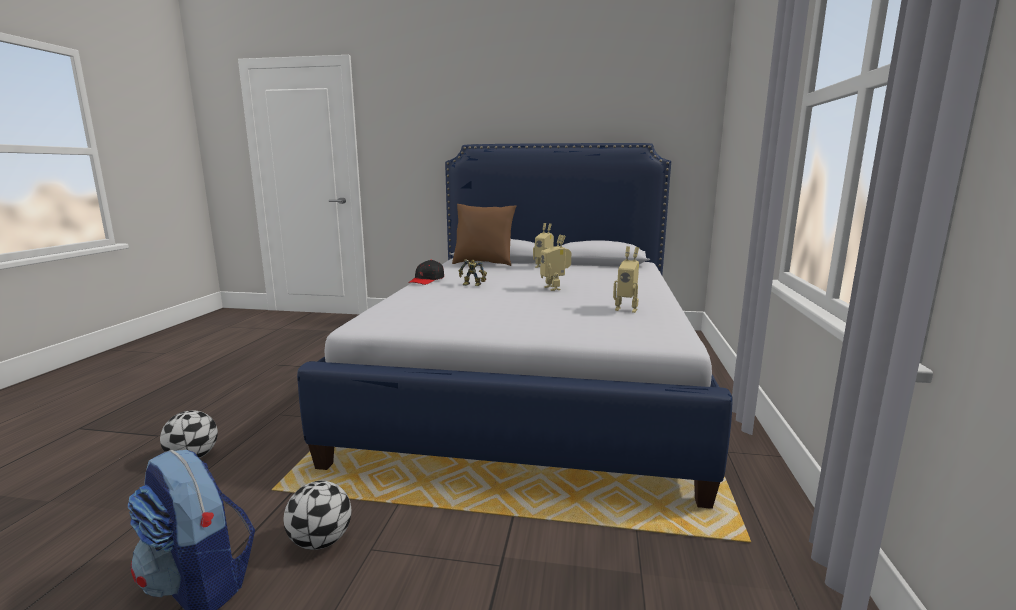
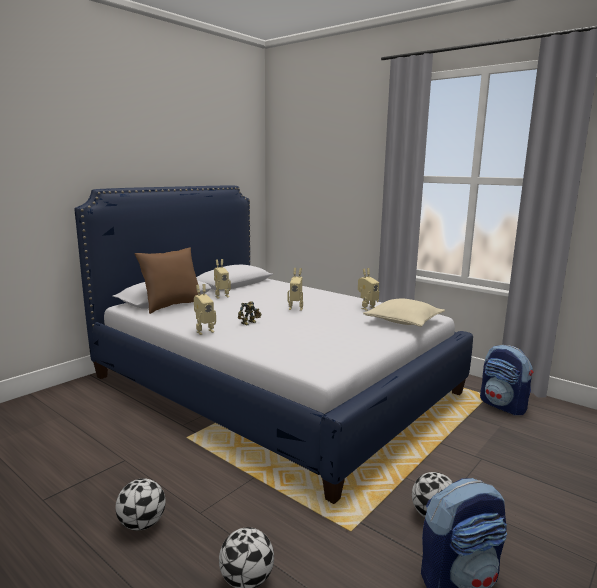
camera: 60 degrees left, 0 degrees up
black cap [408,260,444,285] -> toy robot [194,284,216,335]
none -> football [115,478,166,531]
none -> beige pillow [363,299,445,327]
none -> backpack [480,345,534,415]

